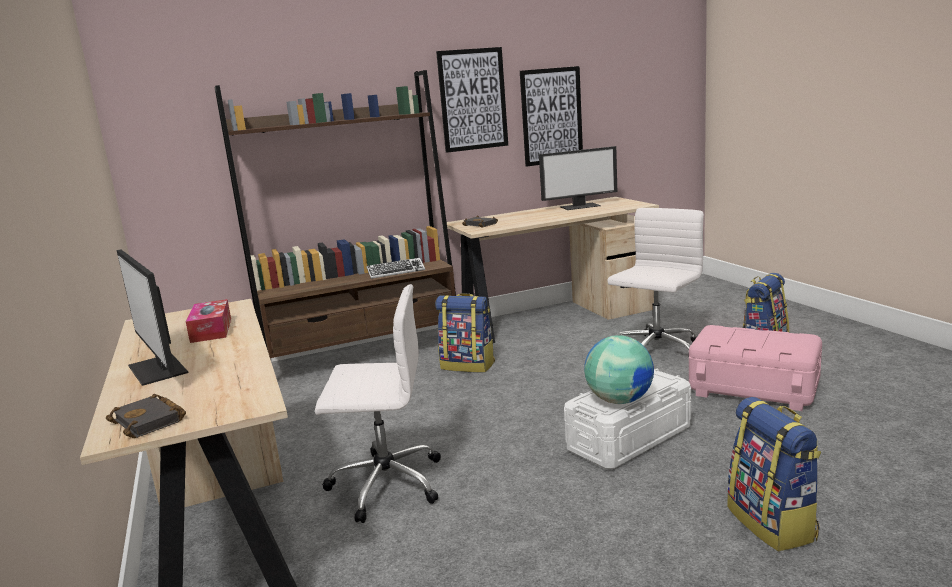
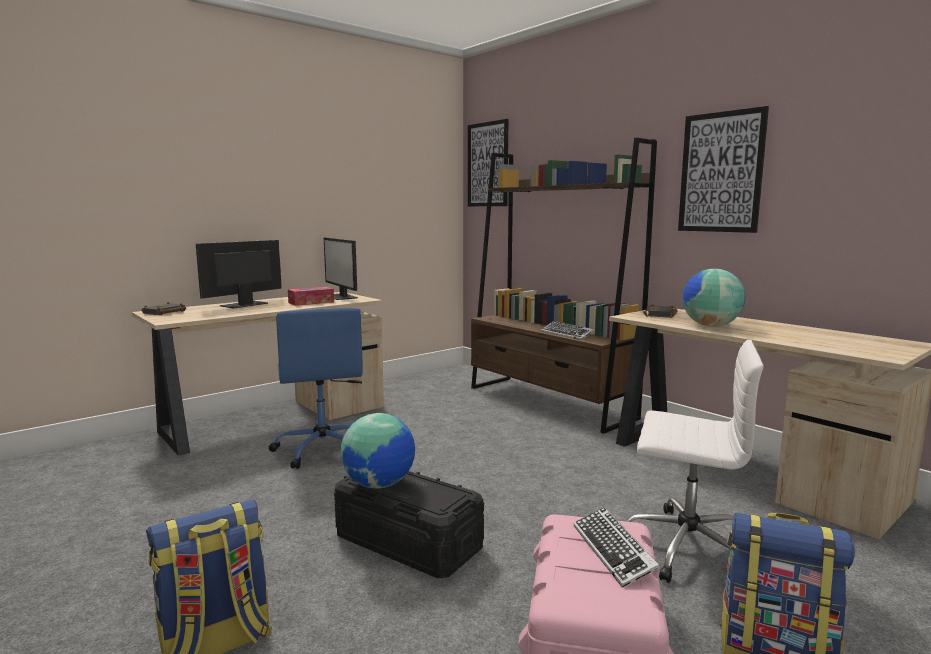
camera: 70 degrees right, 5 degrees down
white office chair [315,284,441,523] -> blue office chair [269,307,363,469]
backpack [435,293,495,373] -> none
picture [520,66,583,167] -> picture moved to [468,119,509,206]
monitor [539,146,617,210] -> monitor moved to [324,237,358,300]
white storage box [564,369,691,469] -> black storage box [334,471,484,578]
none -> keyboard [574,507,660,588]
none -> globe [683,269,745,327]

